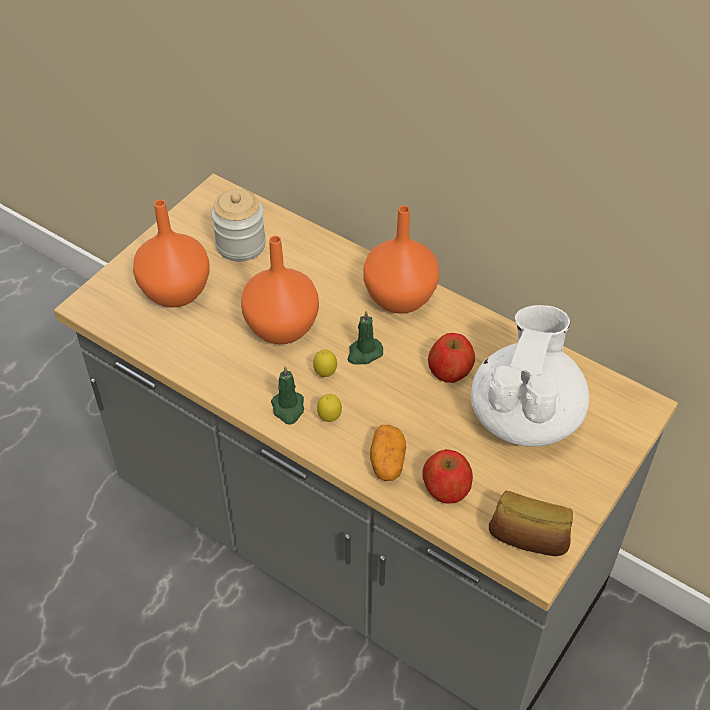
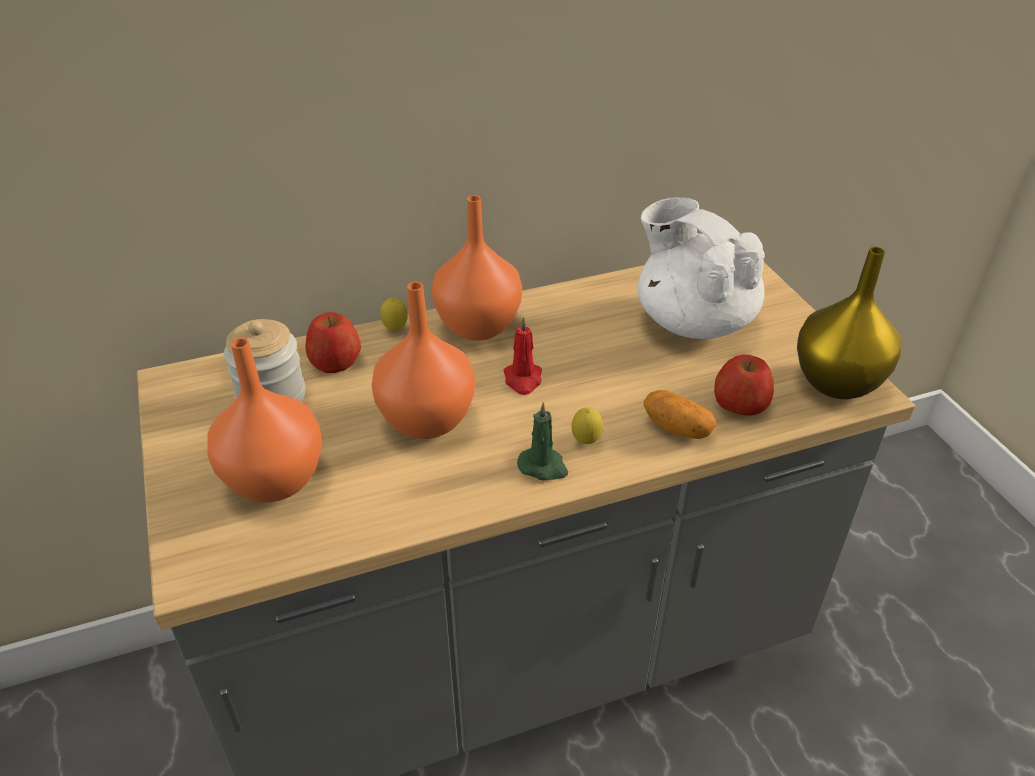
camera: 55 degrees left, 10 degrees down
lemon [313,350,337,377] -> lemon moved to [380,298,407,331]
green candle [347,311,383,365] -> red candle [504,316,542,395]
apple [428,333,475,383] -> apple moved to [305,312,361,373]
bread [489,491,573,556] -> yellow vase [797,247,901,399]

